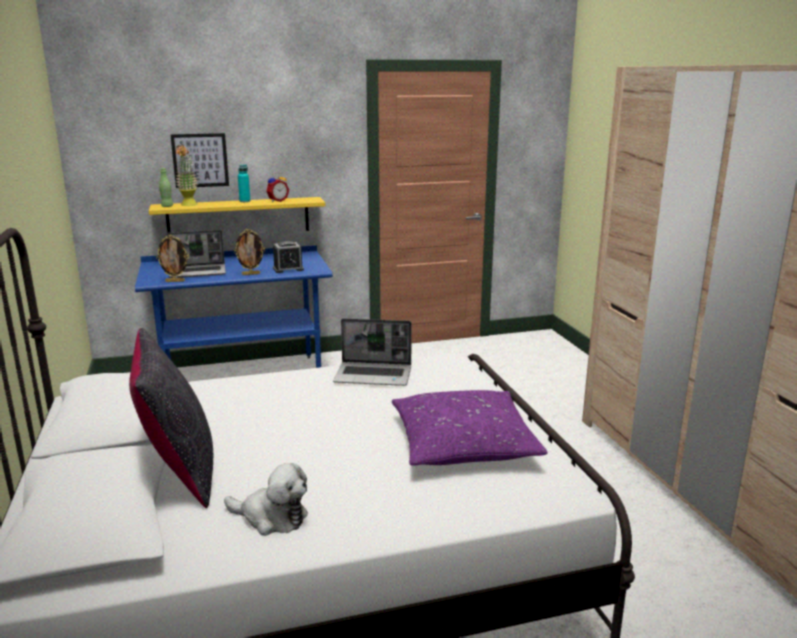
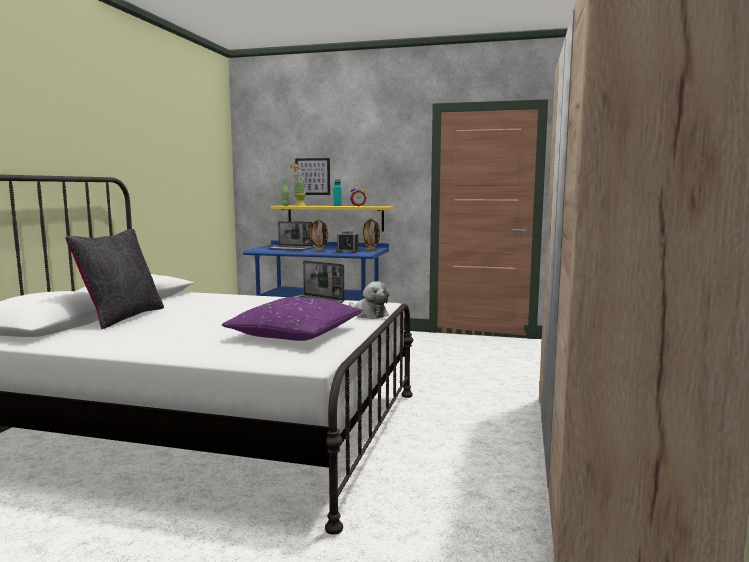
camera: 30 degrees right, 10 degrees down
picture frame [156,235,189,282] -> picture frame moved to [361,218,381,251]
plush toy [224,463,308,536] -> plush toy moved to [349,282,390,319]

